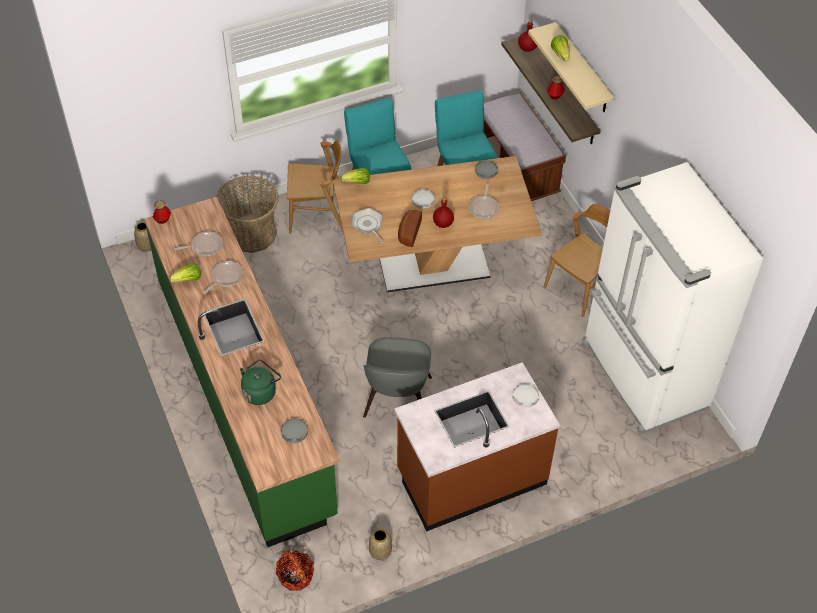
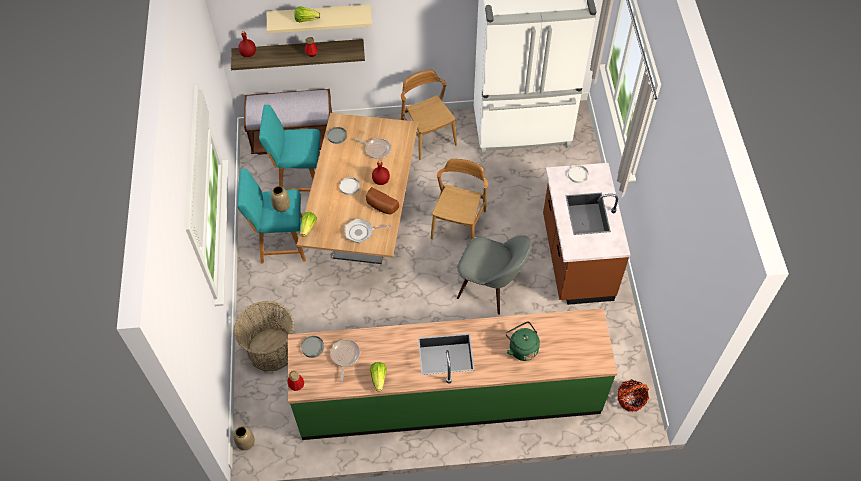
camera: 70 degrees left, 5 degrees up
frying pan [203,261,244,294] -> none
grey plate [281,418,308,443] -> grey plate moved to [301,336,324,358]
brown chair [287,140,343,234] -> brown chair moved to [431,159,488,240]
vase [369,529,392,560] -> vase moved to [271,186,290,212]

